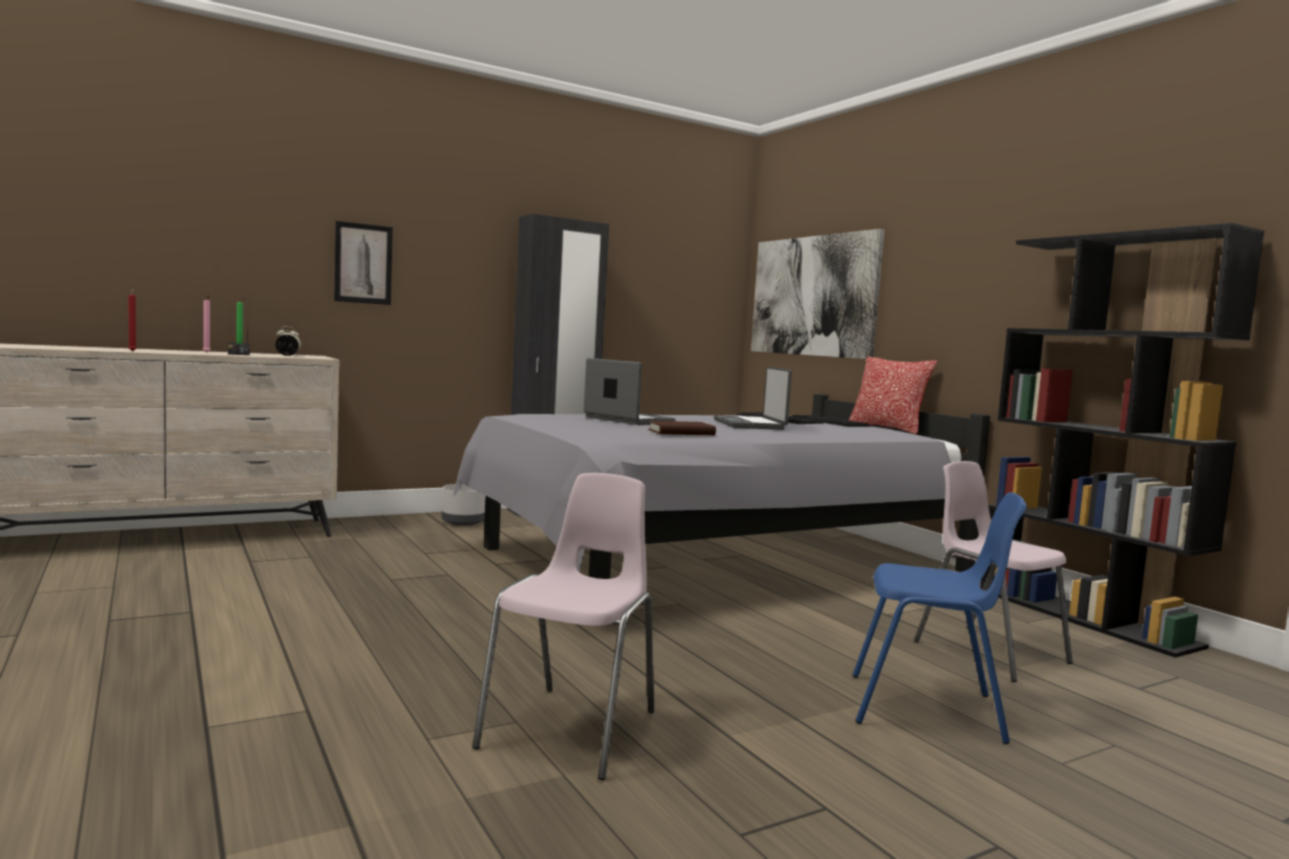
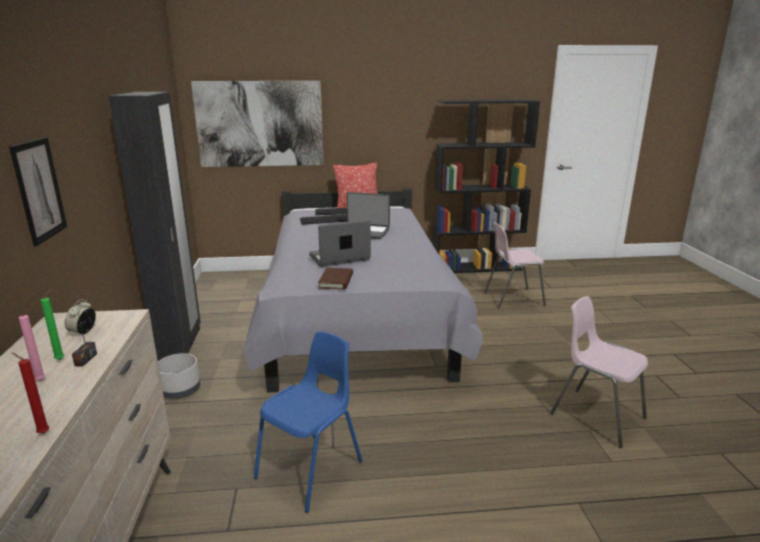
camera: 65 degrees left, 15 degrees up
brown book [648,421,716,435] -> brown book moved to [318,268,353,290]
blue chair [853,493,1027,744] -> blue chair moved to [254,331,363,513]

